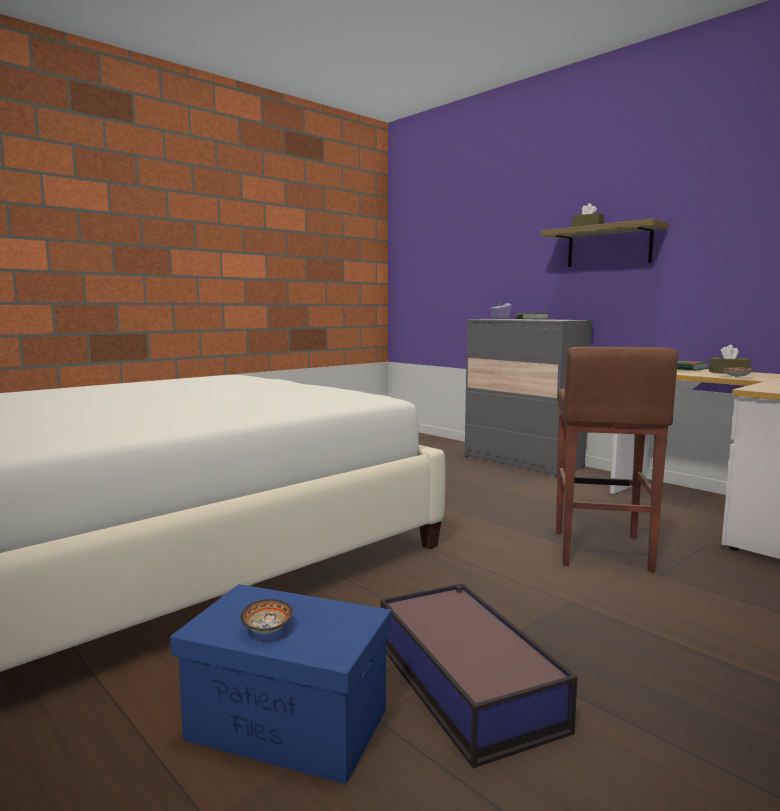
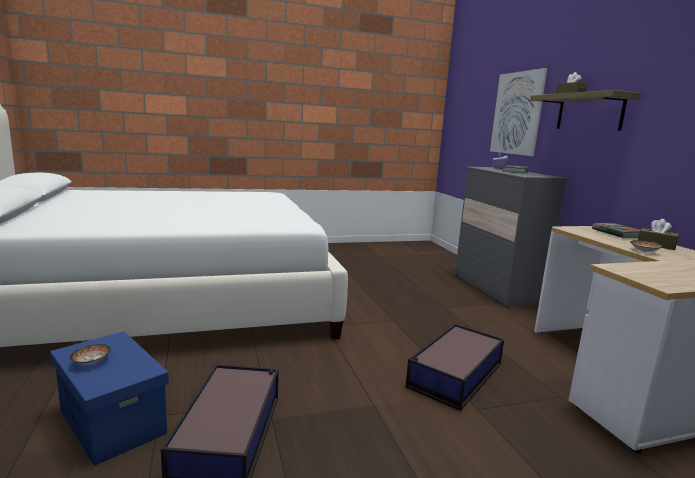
camera: 25 degrees right, 5 degrees up
brown stool [556,347,678,573] -> storage box [406,324,504,411]
none -> picture [490,68,547,156]

